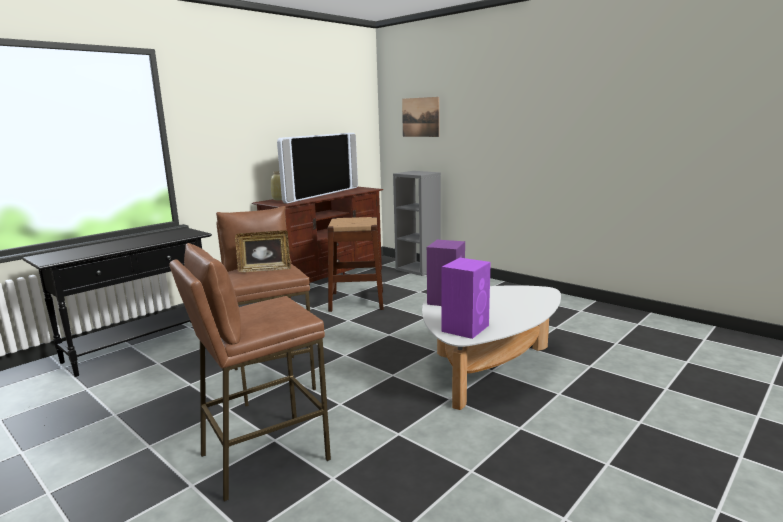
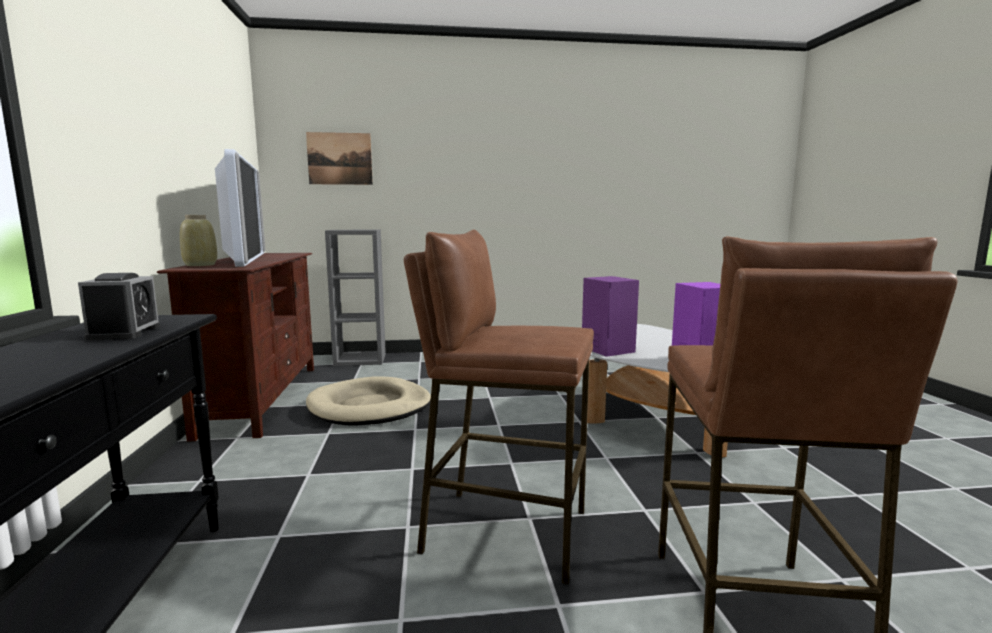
camera: 50 degrees left, 5 degrees down
picture frame [235,230,291,272] -> none
brown stool [328,217,384,312] -> beige dog bed [306,376,431,426]
none -> alarm clock [78,273,160,341]

